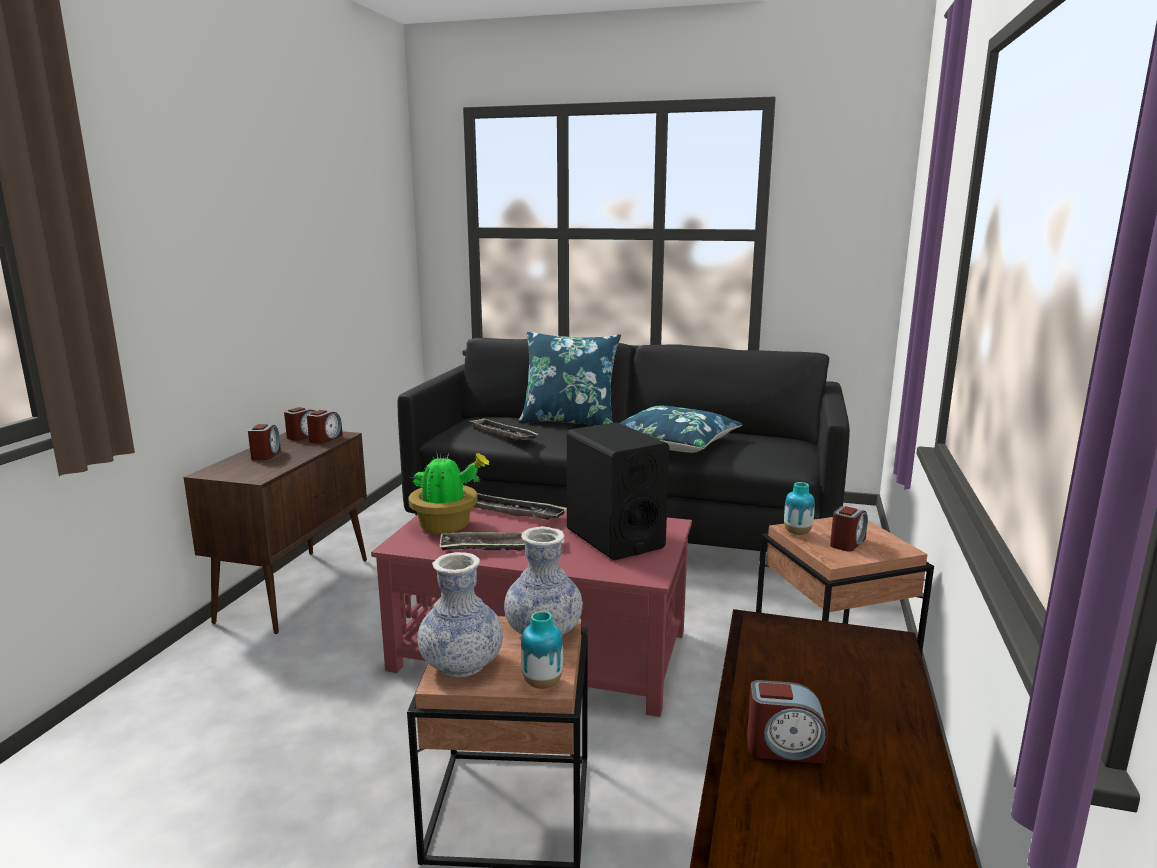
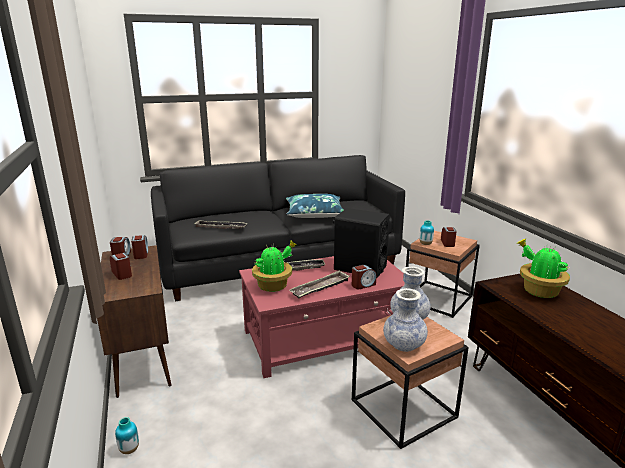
camera: 35 degrees left, 5 degrees up
blue pillow [519,331,621,425] -> none
vase [521,611,563,689] -> vase moved to [115,417,139,454]
alarm clock [747,680,828,764] -> alarm clock moved to [352,265,377,290]
none -> potted plant [516,238,570,298]

